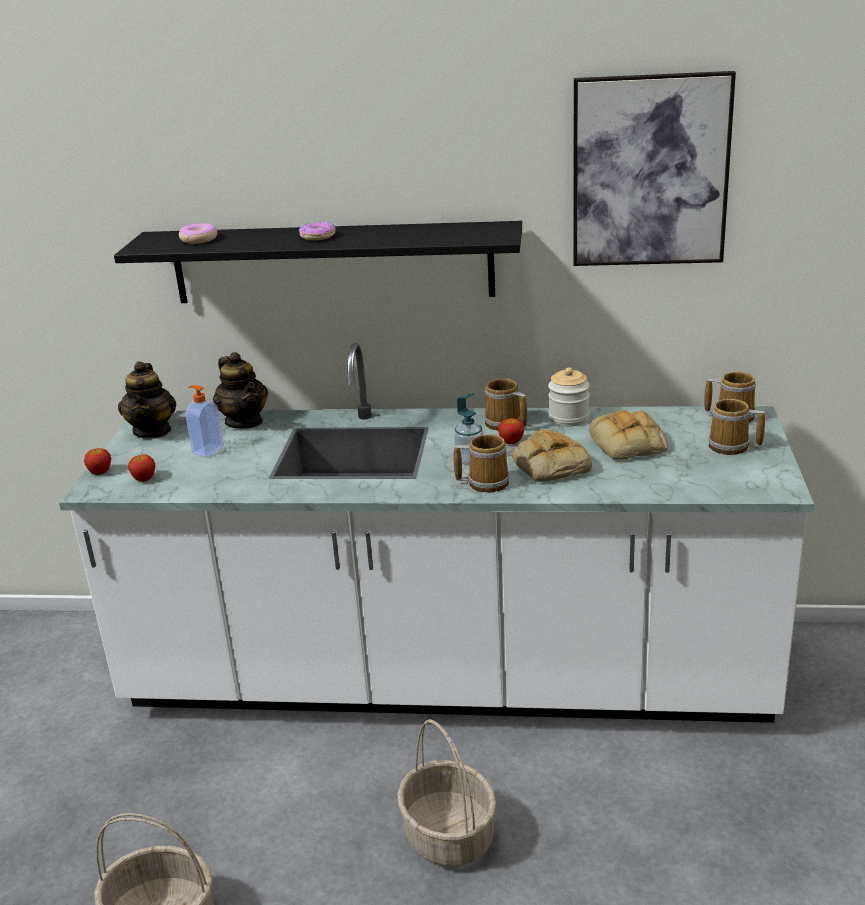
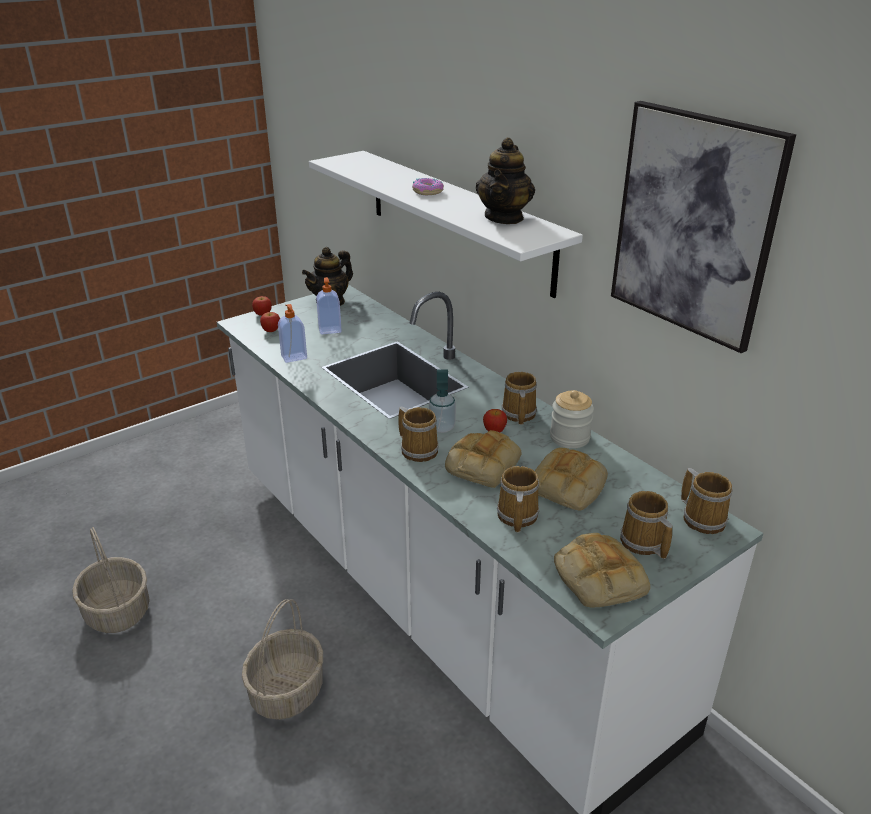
camera: 45 degrees right, 5 degrees up
black shelf [114,221,522,303] -> white shelf [309,151,583,298]
donut [179,223,218,244] -> none
teapot [213,352,268,429] -> teapot moved to [476,137,535,224]
none -> soap dispenser [278,304,307,363]
none -> mug [497,466,539,533]
none -> bread [554,533,650,607]

